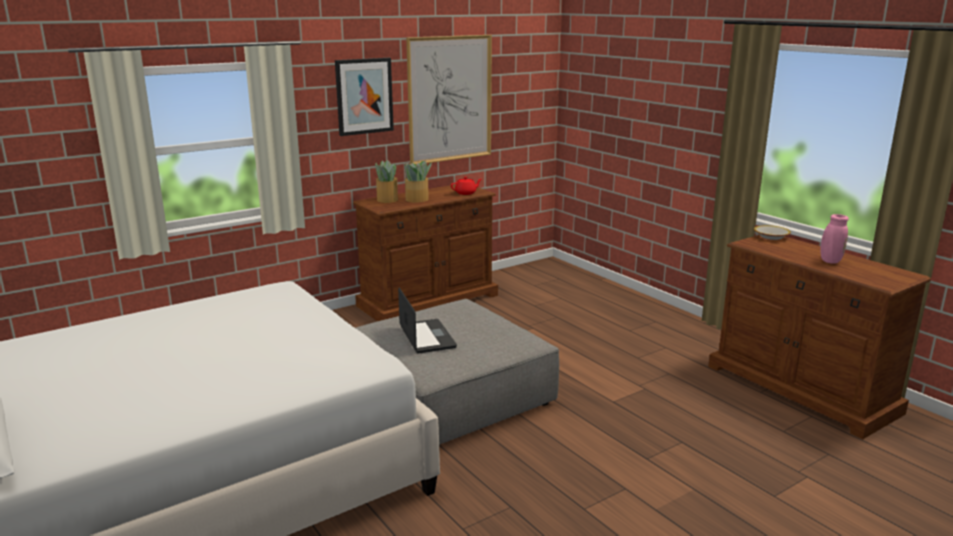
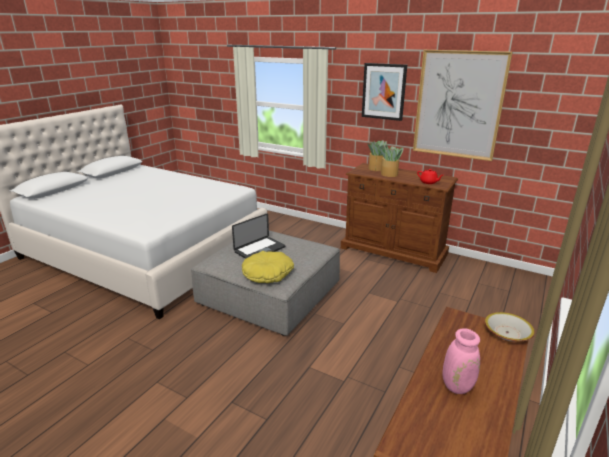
camera: 65 degrees right, 5 degrees up
none -> yellow pillow [242,251,294,283]

